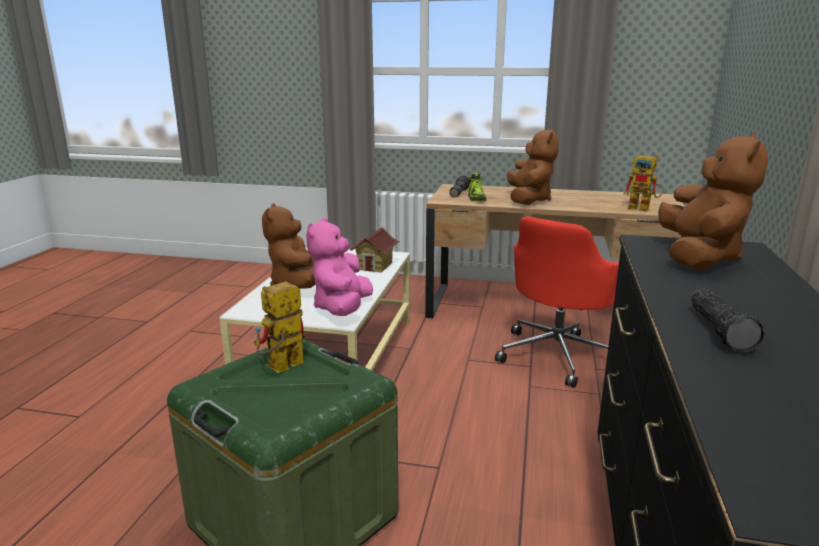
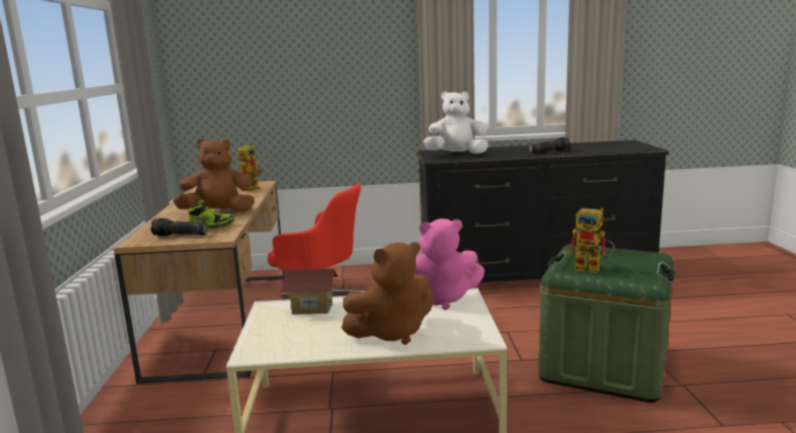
camera: 105 degrees left, 5 degrees down
brown plush toy [658,132,768,270] -> white plush toy [423,91,488,154]

